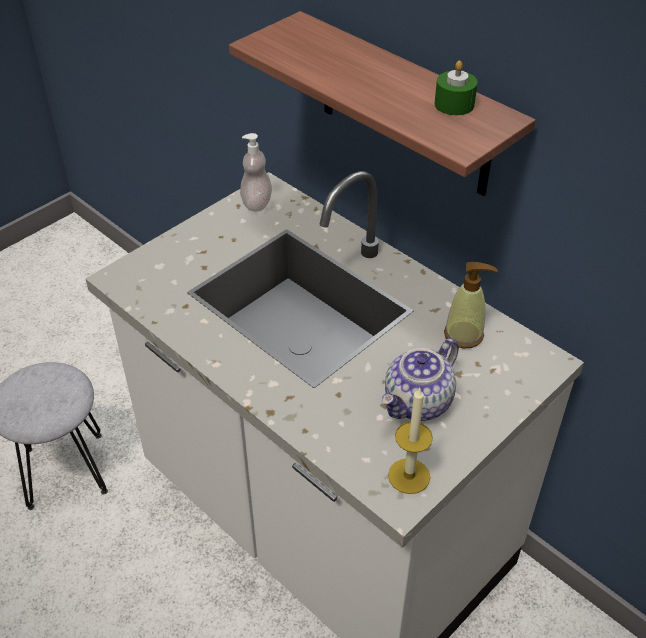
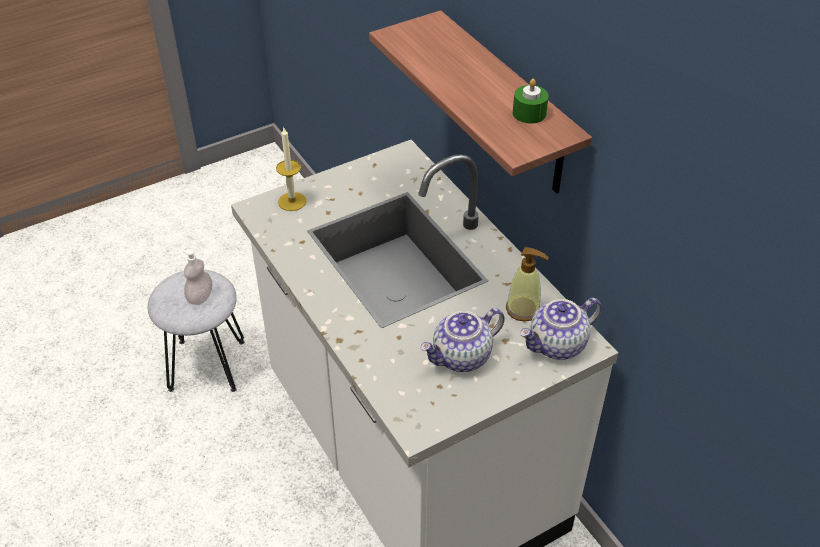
camera: 15 degrees right, 0 degrees up
soap dispenser [240,133,272,212] -> soap dispenser moved to [183,249,212,305]
candle [388,387,433,494] -> candle moved to [276,128,307,211]
none -> teapot [519,298,602,360]

